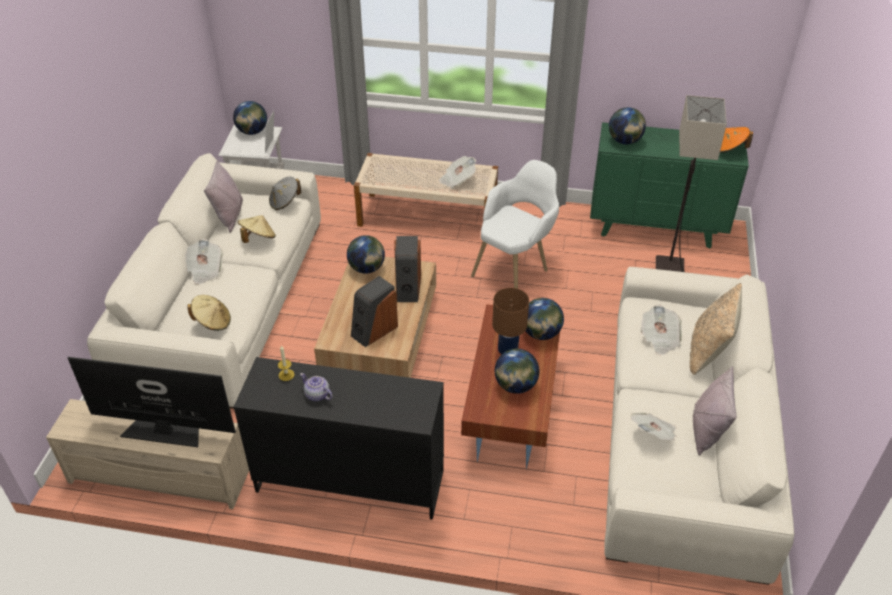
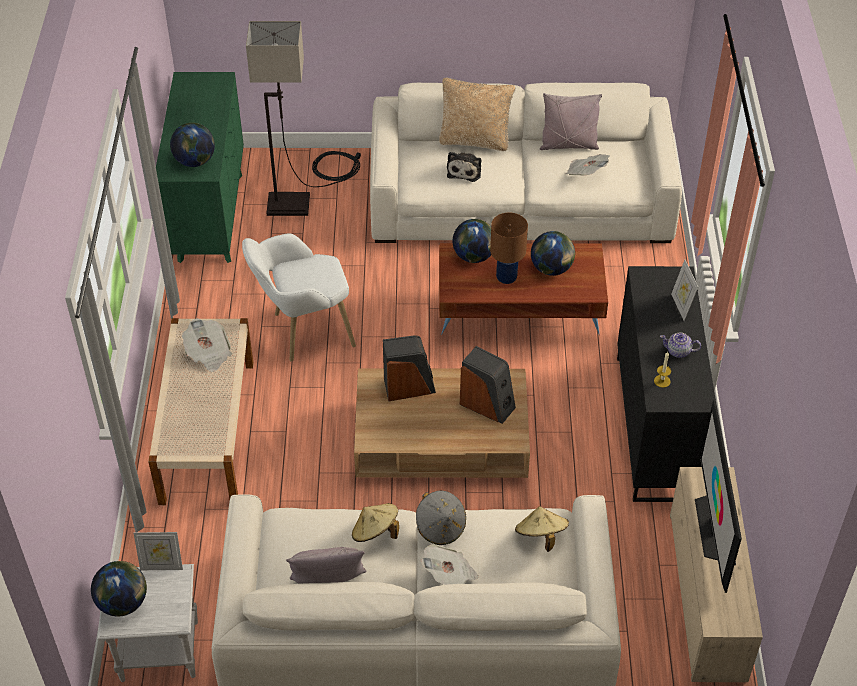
camera: 100 degrees left, 5 degrees up
grey hat [269,177,302,210] -> grey hat moved to [416,491,466,545]
teapot [300,373,333,401] -> teapot turned 75 degrees clockwise [660,332,701,358]
globe [347,235,385,274] -> none
white armchair [471,160,559,289] -> white armchair turned 45 degrees counterclockwise [242,233,356,362]
newspaper [641,305,682,355] -> plush toy [447,152,481,182]
orange hat [720,127,753,153] -> none
none -> picture frame [671,260,698,321]

